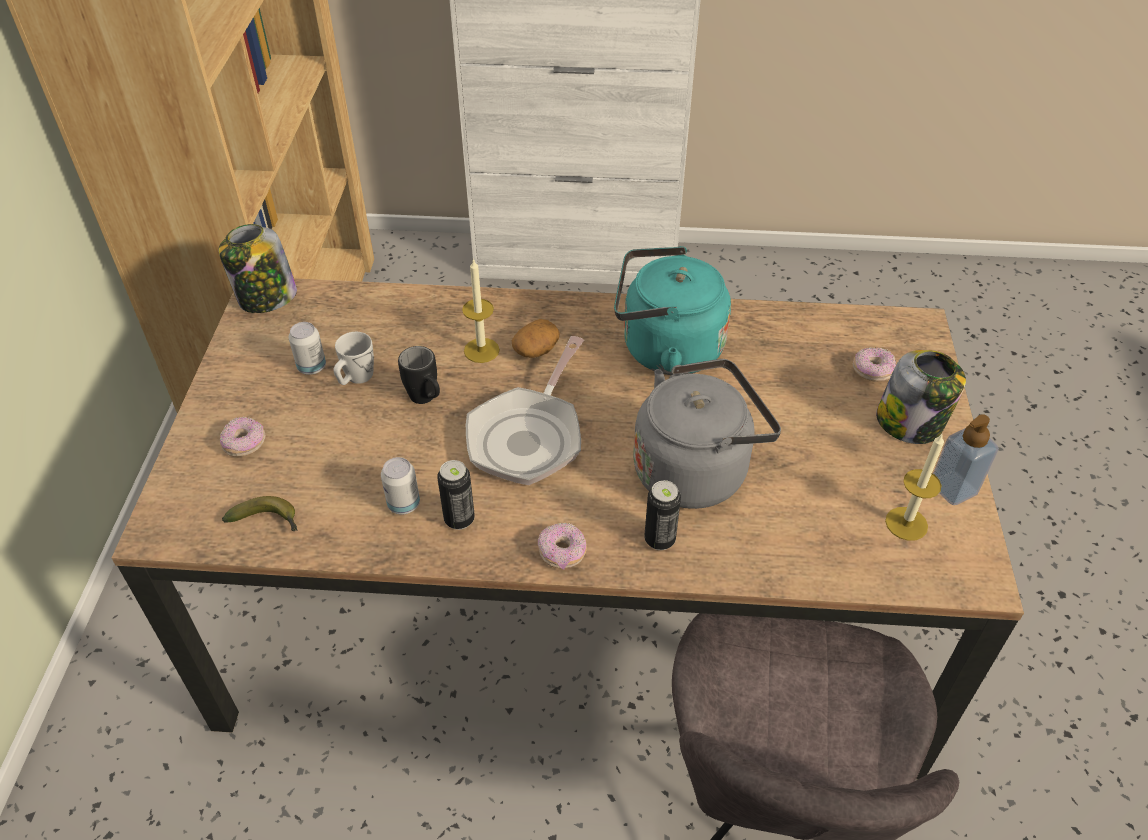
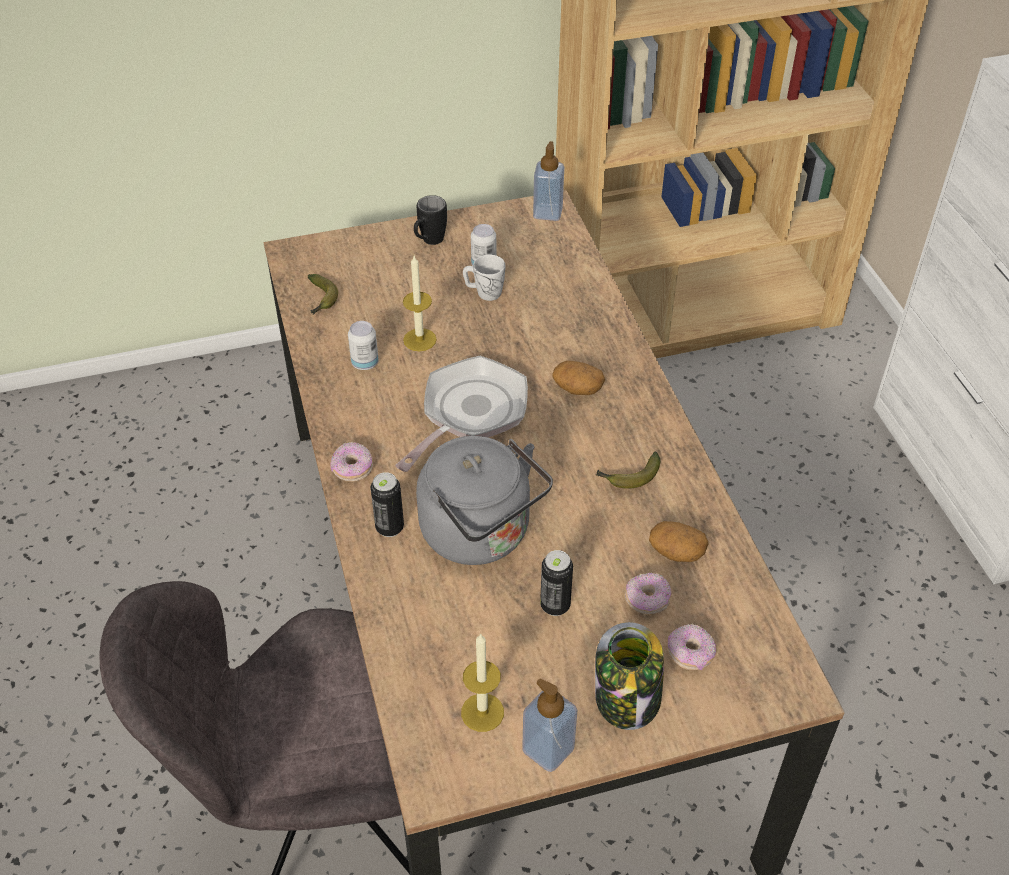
camera: 70 degrees right, 0 degrees up
jar [219,224,297,313] -> soap dispenser [533,141,564,221]
donut [220,417,266,457] -> donut moved to [625,573,672,615]
black mug [398,346,440,404] -> black mug moved to [414,195,447,245]
can [437,460,475,530] -> can moved to [540,550,573,616]
candle [462,258,500,363] -> candle moved to [403,256,437,351]
frying pan [466,336,584,485] -> frying pan turned 120 degrees clockwise [395,356,528,472]
turquoise kettle [614,246,731,375] -> banana [596,452,660,489]
none -> potato [649,521,709,562]

